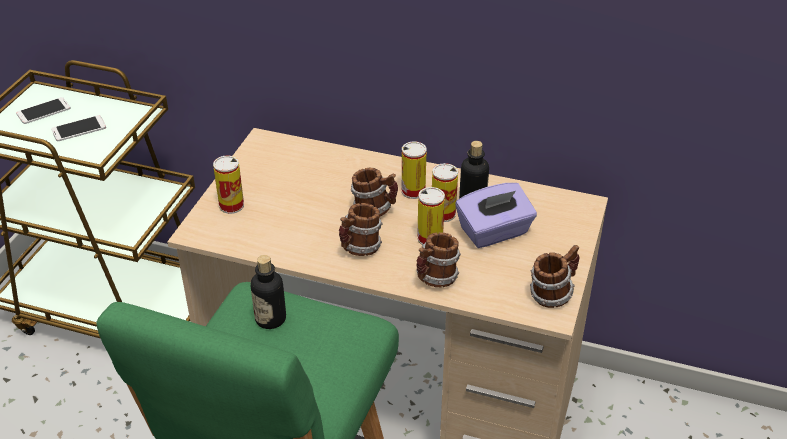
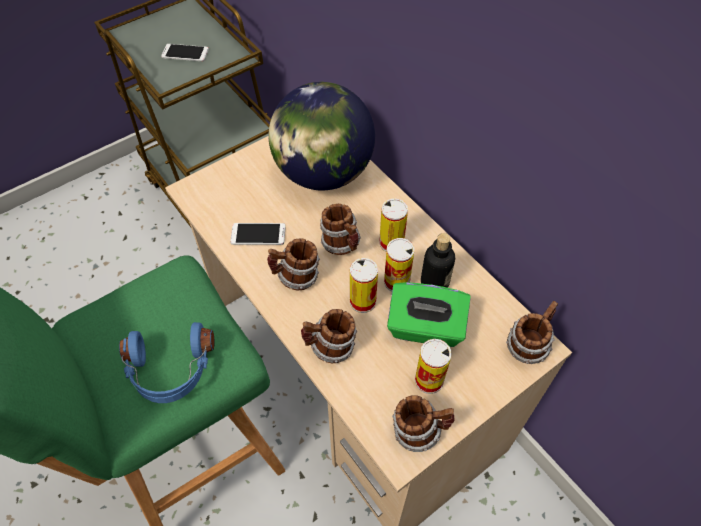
camera: 35 degrees right, 15 degrees up
phone [16,97,71,124] -> phone moved to [230,223,286,245]
can [213,156,244,214] -> can moved to [415,339,452,394]
bottle [250,255,286,329] -> none
purple tissue box [456,183,537,248] -> green tissue box [387,282,471,347]
none -> blue headphones [119,322,215,403]
none -> globe [269,82,375,190]
none -> mug [506,301,558,364]

